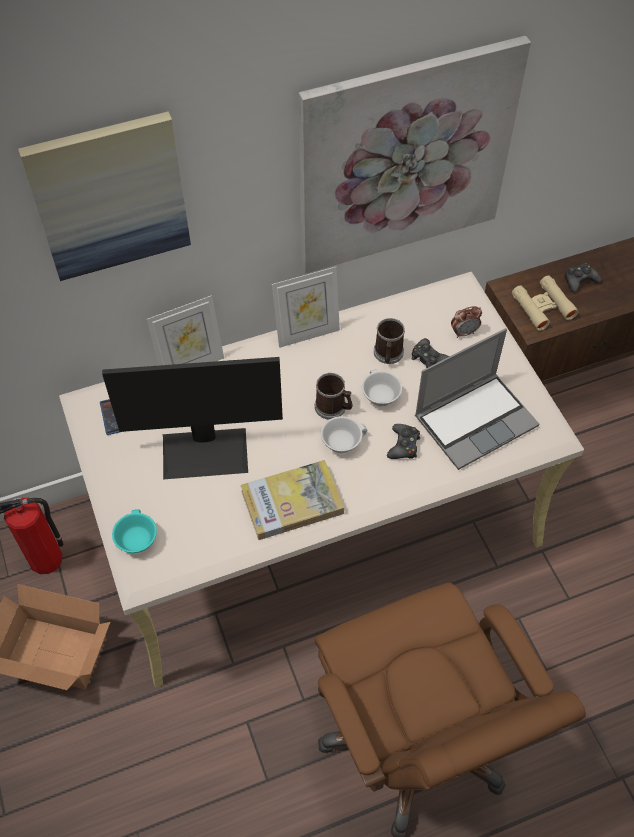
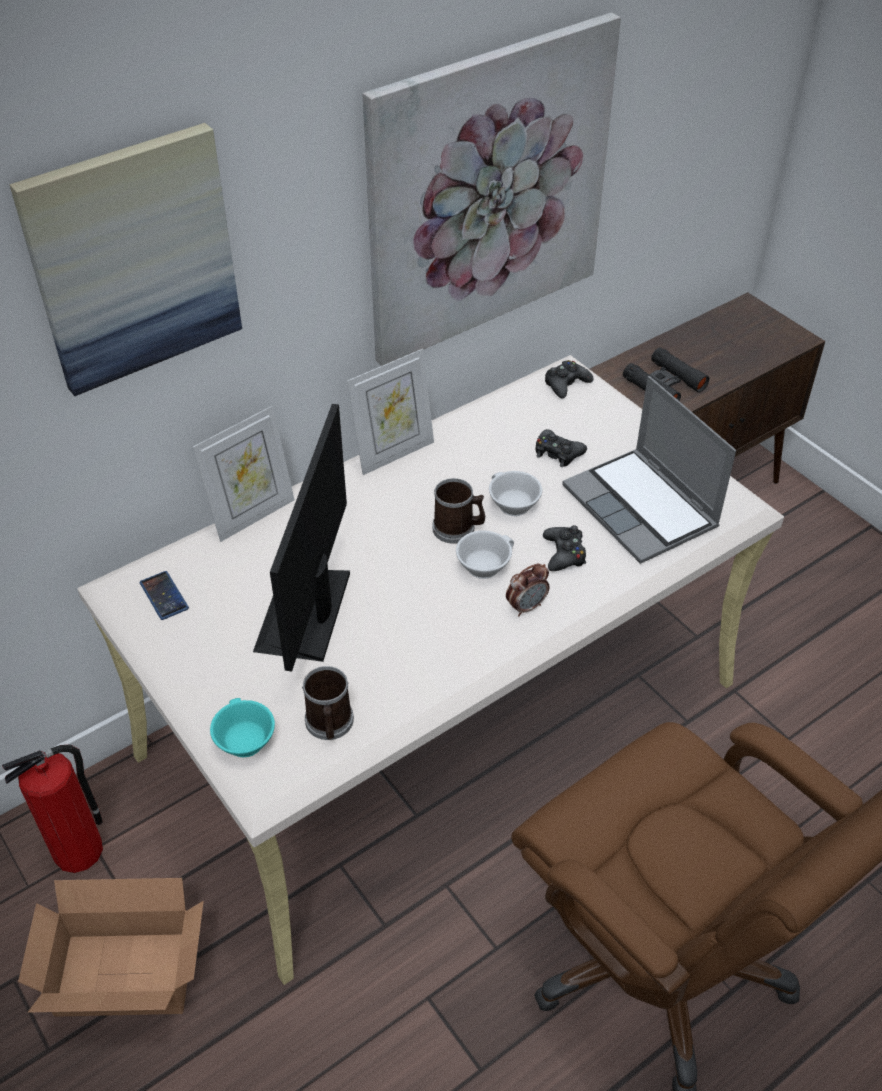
camera: 15 degrees left, 10 degrees down
monitor [102,357,283,480] -> monitor turned 120 degrees clockwise [253,404,350,671]
book [241,460,344,540] -> none
mug [374,318,405,364] -> mug moved to [302,666,354,740]
laptop [415,328,539,470] -> laptop turned 105 degrees clockwise [562,376,736,564]
alarm clock [451,306,482,338] -> alarm clock moved to [506,563,550,616]
beige binoculars [512,275,578,331] -> black binoculars [623,347,709,401]
black game controller [565,263,601,293] -> black game controller moved to [545,360,594,399]

